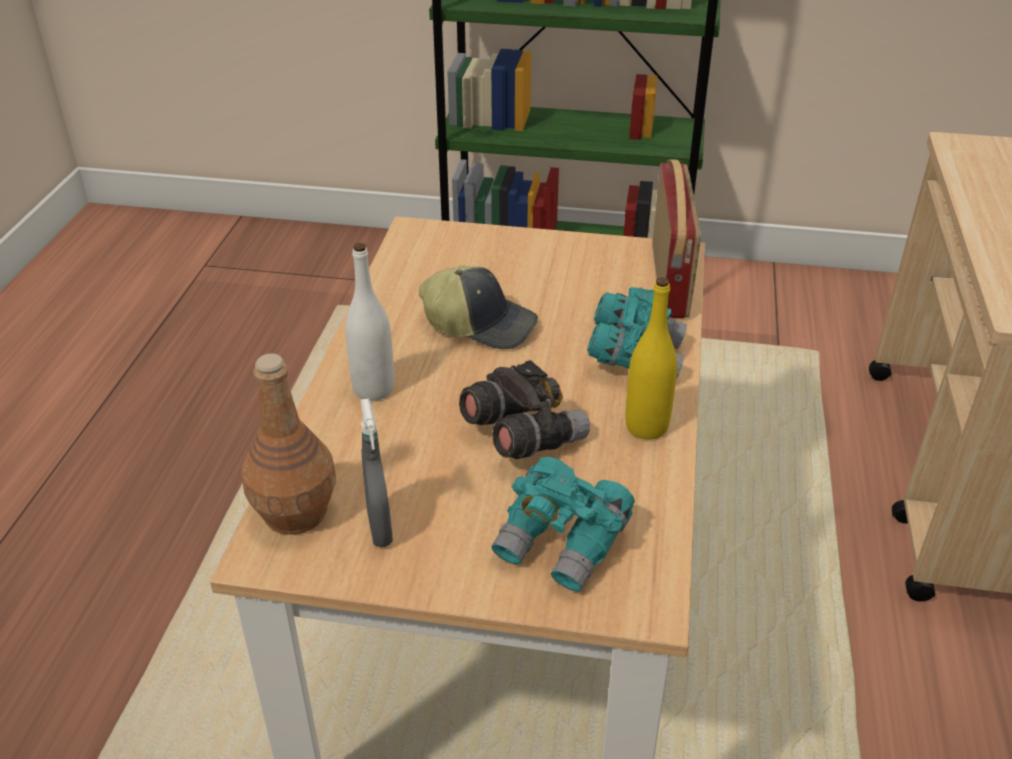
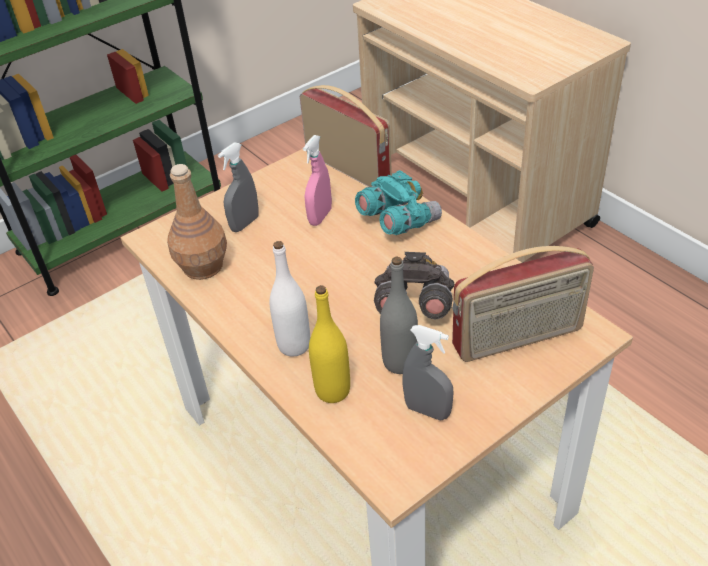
camera: 45 degrees left, 5 degrees up
brown bottle [242,353,336,535] -> brown bottle moved to [167,164,227,280]
cap [419,266,538,349] -> none
turquoise binoculars [491,457,635,592] -> radio [452,246,594,362]
yellow bottle [625,277,677,440] -> yellow bottle moved to [309,285,350,403]
none -> grey spray bottle [218,143,259,232]
none -> pink spray bottle [303,135,332,226]
none -> grey bottle [380,257,418,374]

